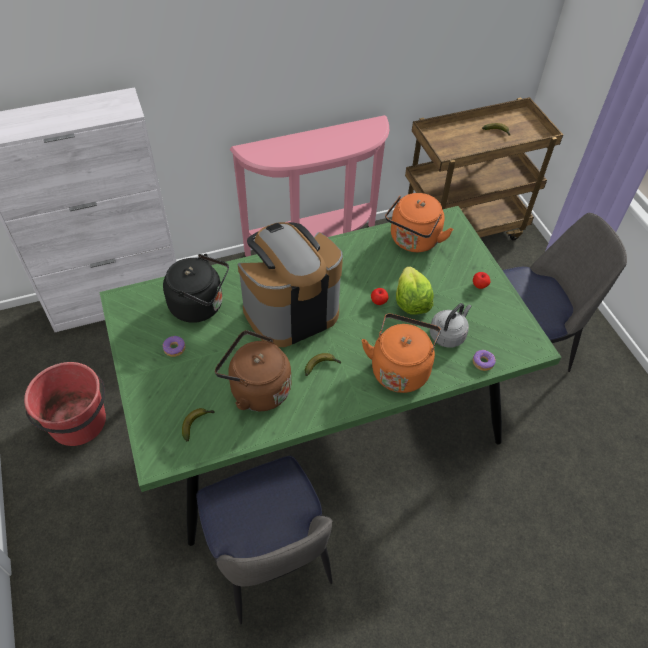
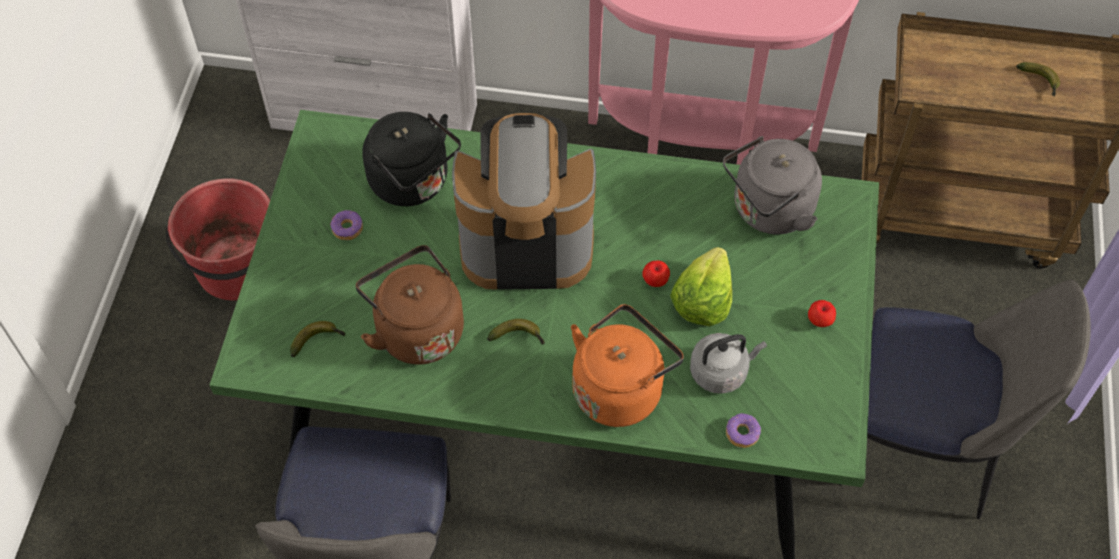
camera: 30 degrees right, 5 degrees up
orange kettle [385,193,453,252] -> grey kettle [723,136,822,234]

